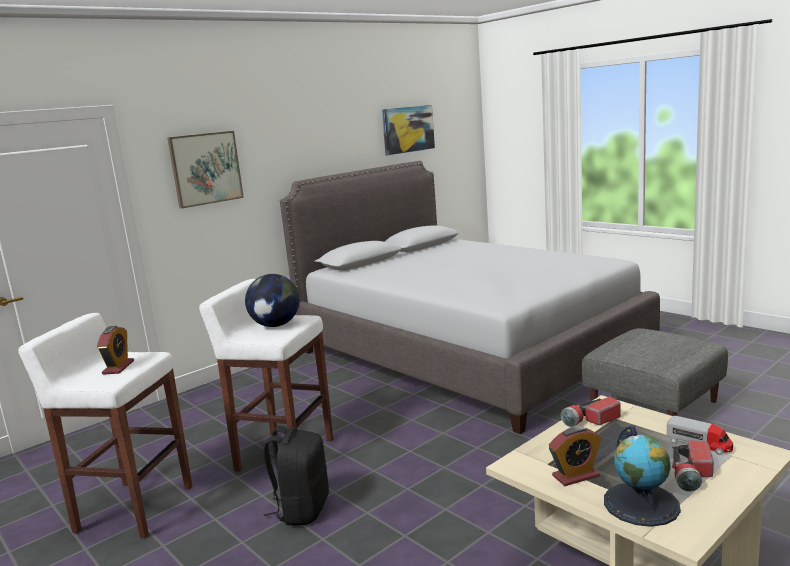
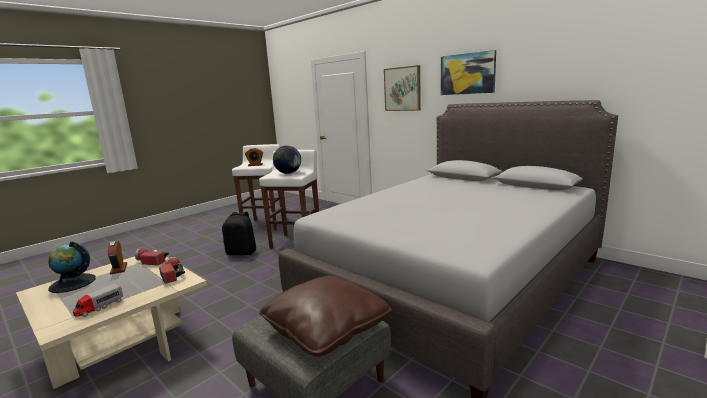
camera: 85 degrees right, 0 degrees up
picture [382,105,435,155] -> picture moved to [441,50,496,95]
flashlight [672,440,714,492] -> flashlight moved to [135,249,169,265]
none -> brown pillow [259,276,392,357]

